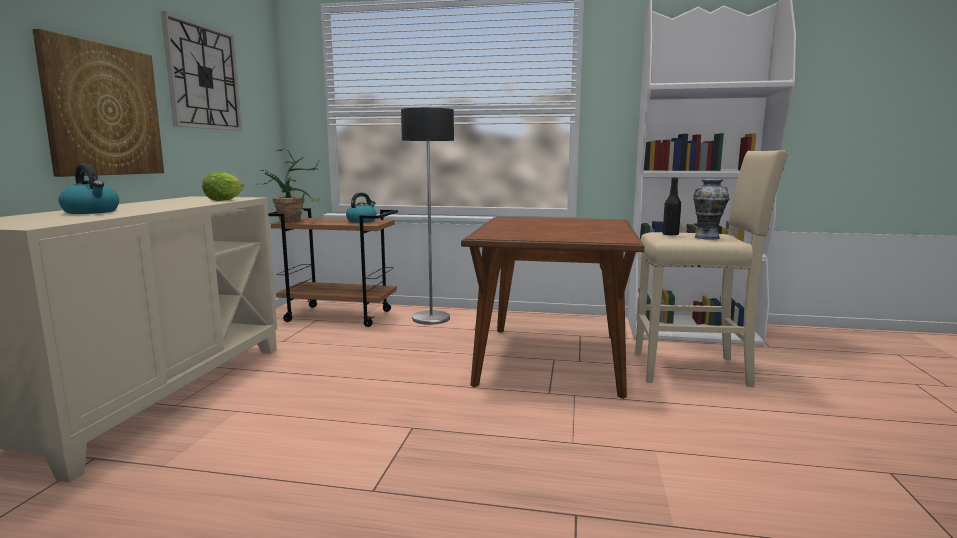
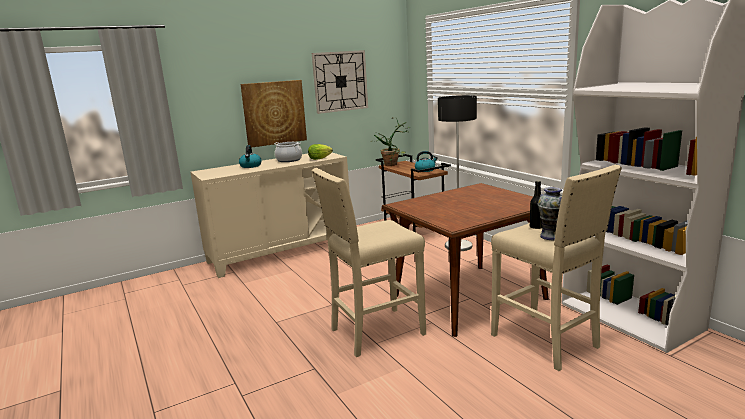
camera: 50 degrees right, 5 degrees up
none -> cooking pot [274,142,302,162]
none -> beige stool [312,168,426,357]

